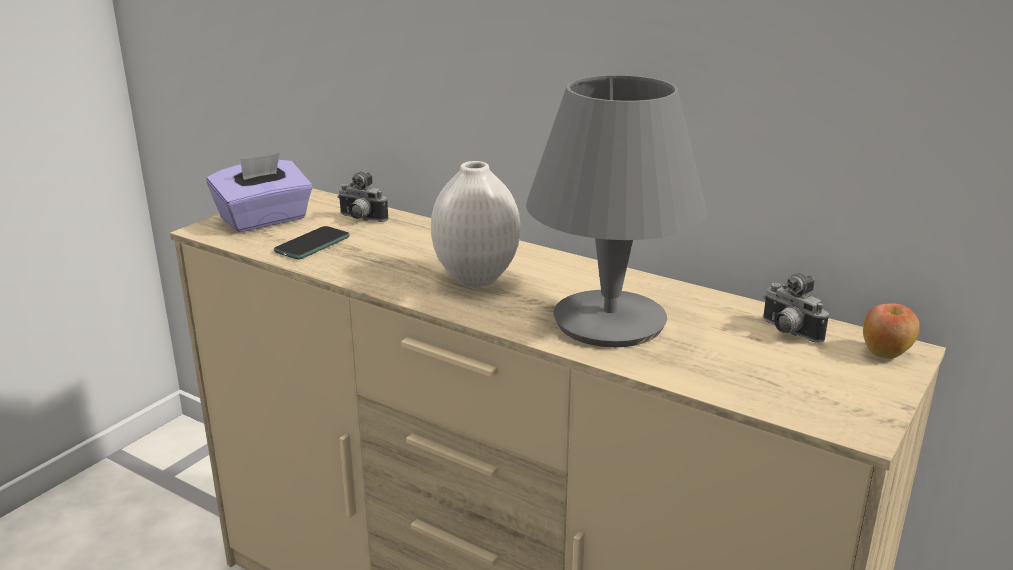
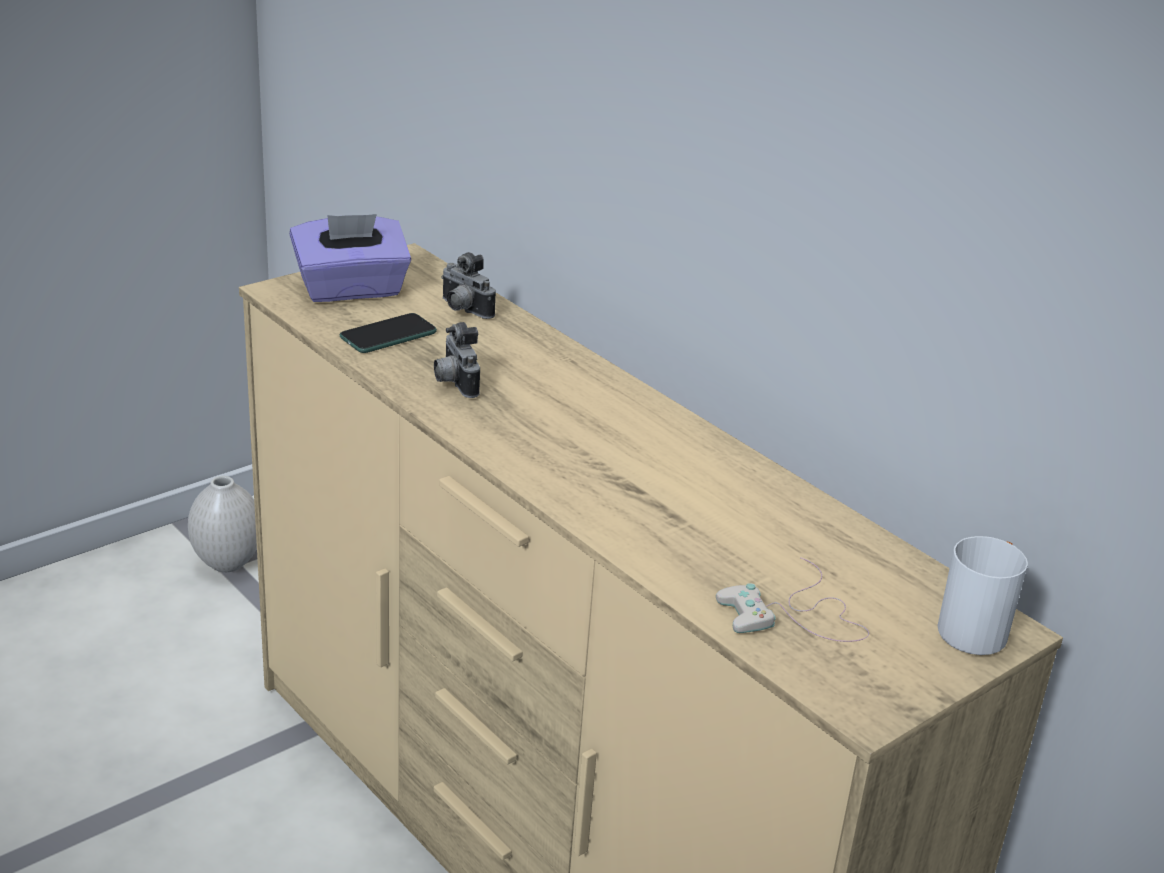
camera: 15 degrees right, 5 degrees up
white vase [431,161,520,287] -> white vase moved to [188,476,257,572]
grey table lamp [526,75,707,347] -> none
camera [763,273,829,342] -> camera moved to [434,322,480,398]
apple [863,303,920,359] -> white mug [938,536,1028,655]
none -> white game controller [716,557,869,642]

